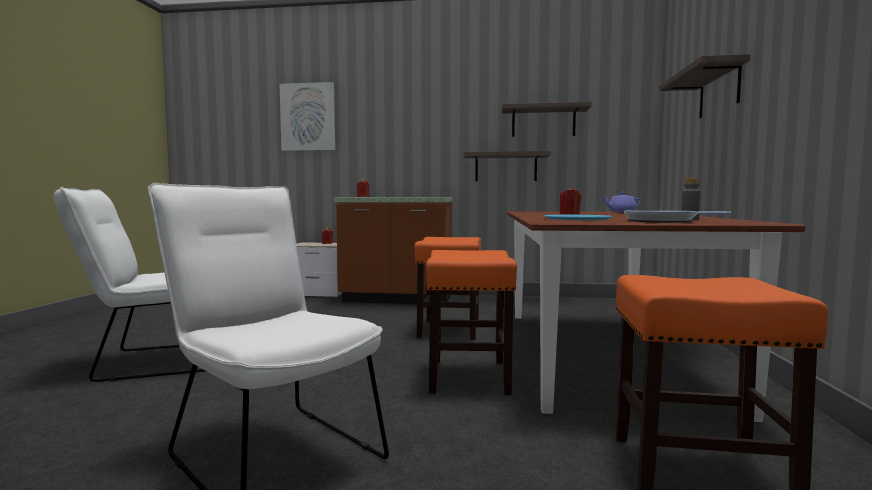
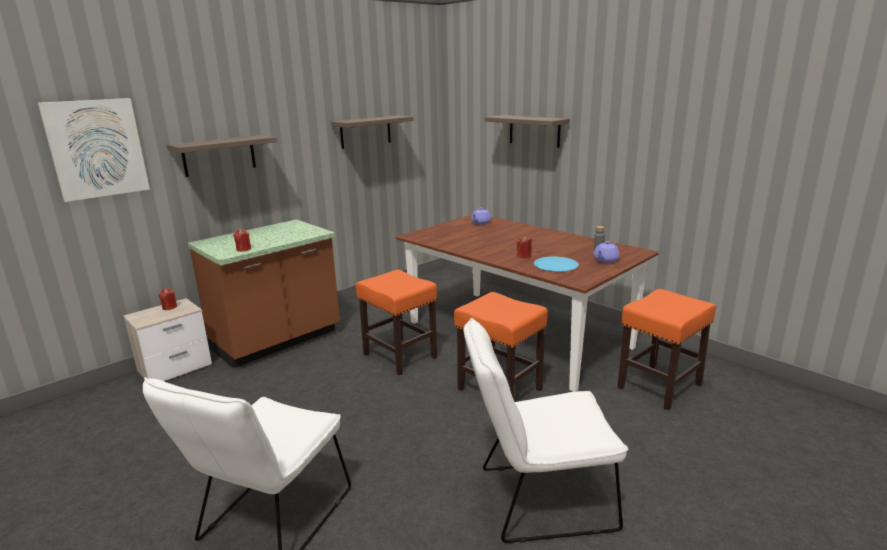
camera: 50 degrees left, 15 degrees up
shelf [464,151,550,181] -> shelf moved to [166,135,278,177]
frying pan [624,210,731,223] -> purple teapot [593,241,620,263]

